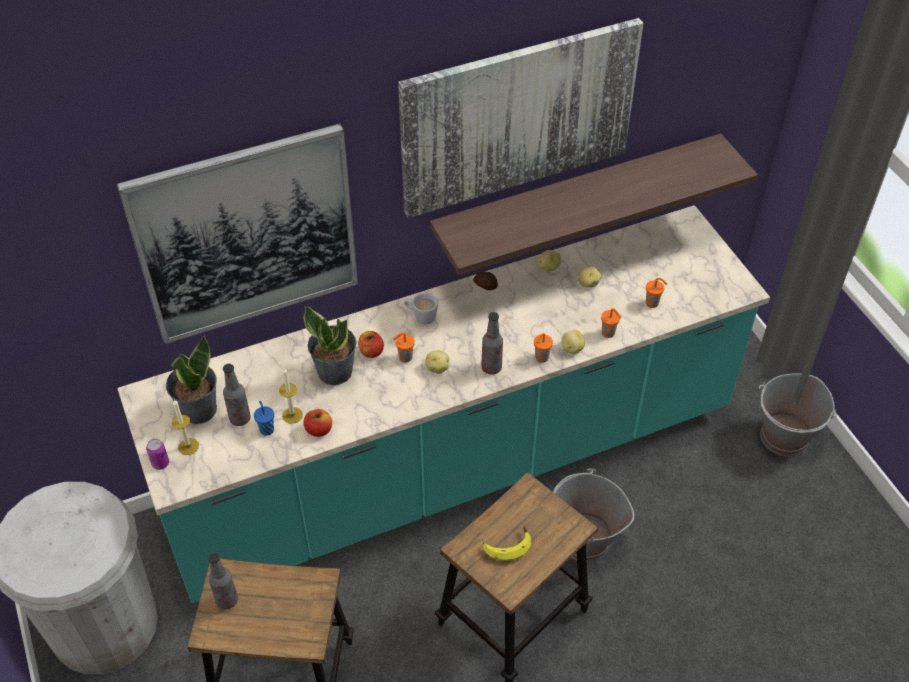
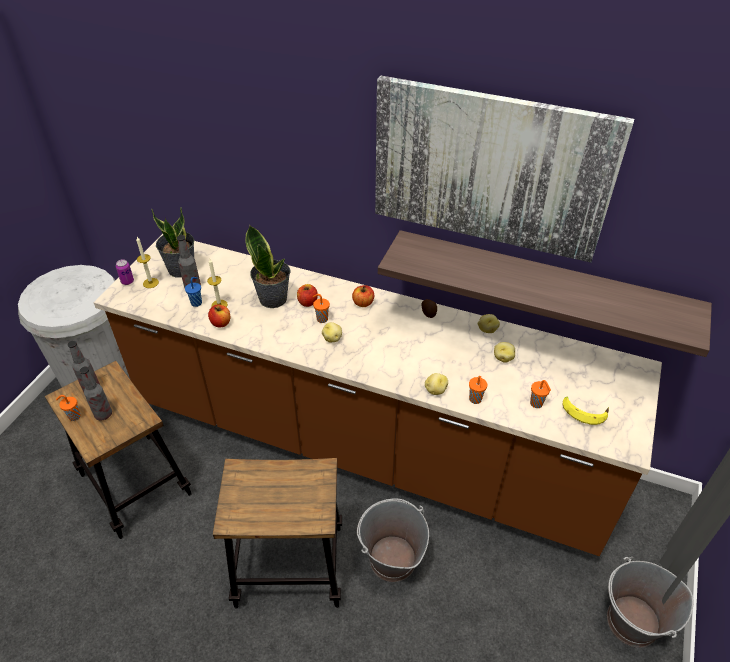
camera: 45 degrees right, 5 degrees down
picture [117,123,358,344] -> none
turquoise counter [117,205,770,603] -> brown counter [94,234,662,556]
white mug [404,292,438,324] -> apple [352,285,374,307]
bottle [481,312,503,375] -> bottle moved to [79,367,112,420]
banana [483,526,531,561] -> banana moved to [563,397,609,425]
orange cup [534,333,553,363] -> orange cup moved to [56,395,81,421]

